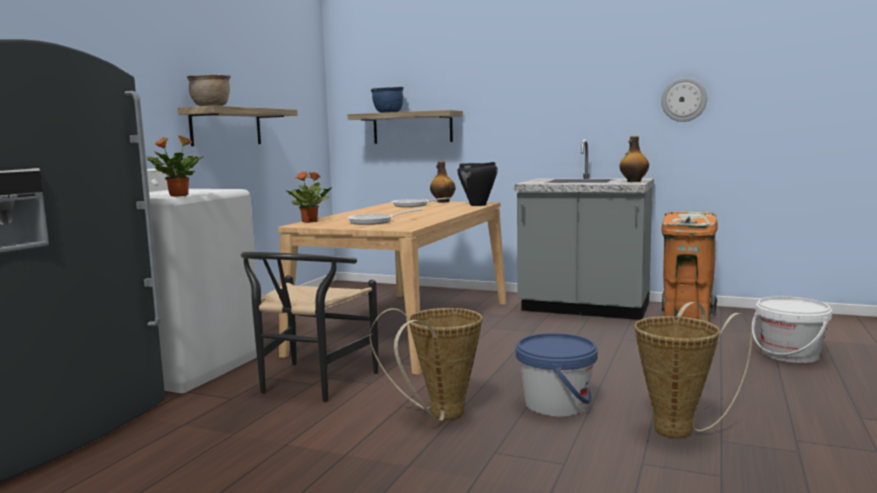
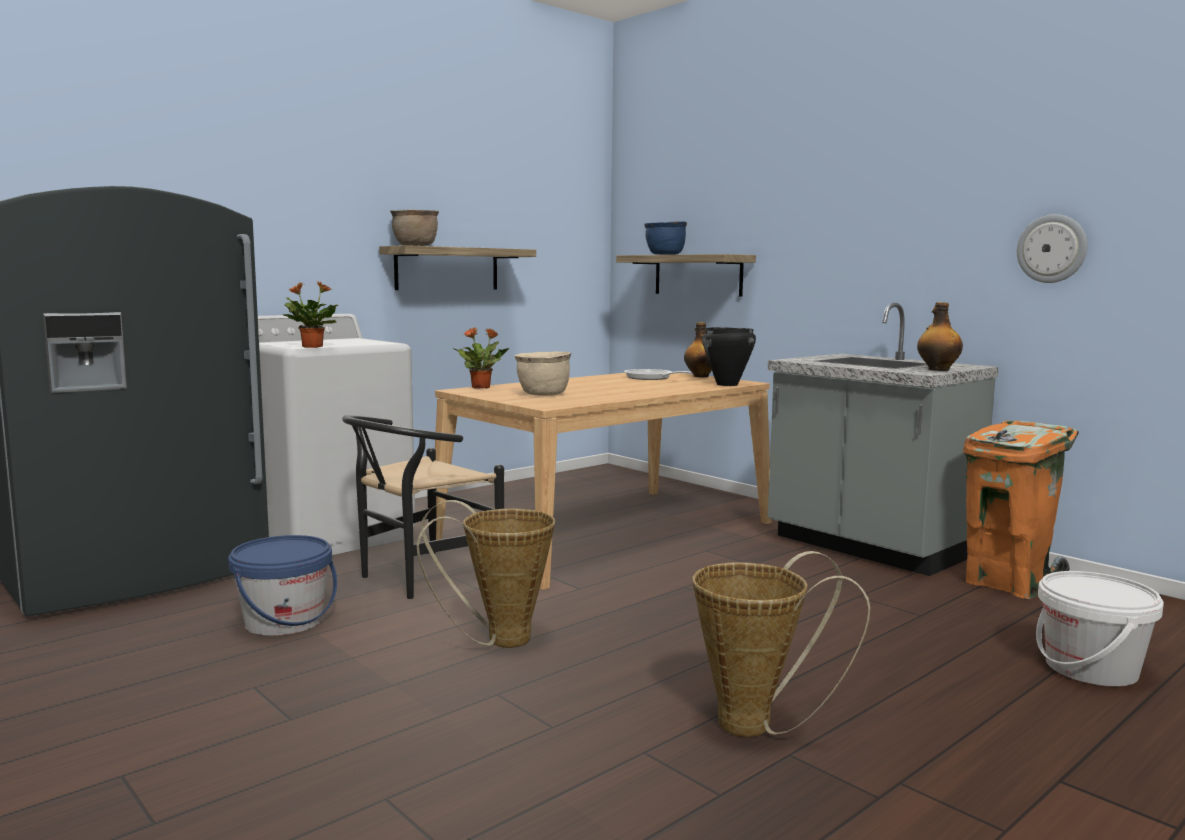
camera: 25 degrees right, 0 degrees up
frying pan [347,209,422,225] -> beige cooking pot [515,351,571,396]
blue bucket [516,333,598,417] -> blue bucket moved to [228,535,337,636]

